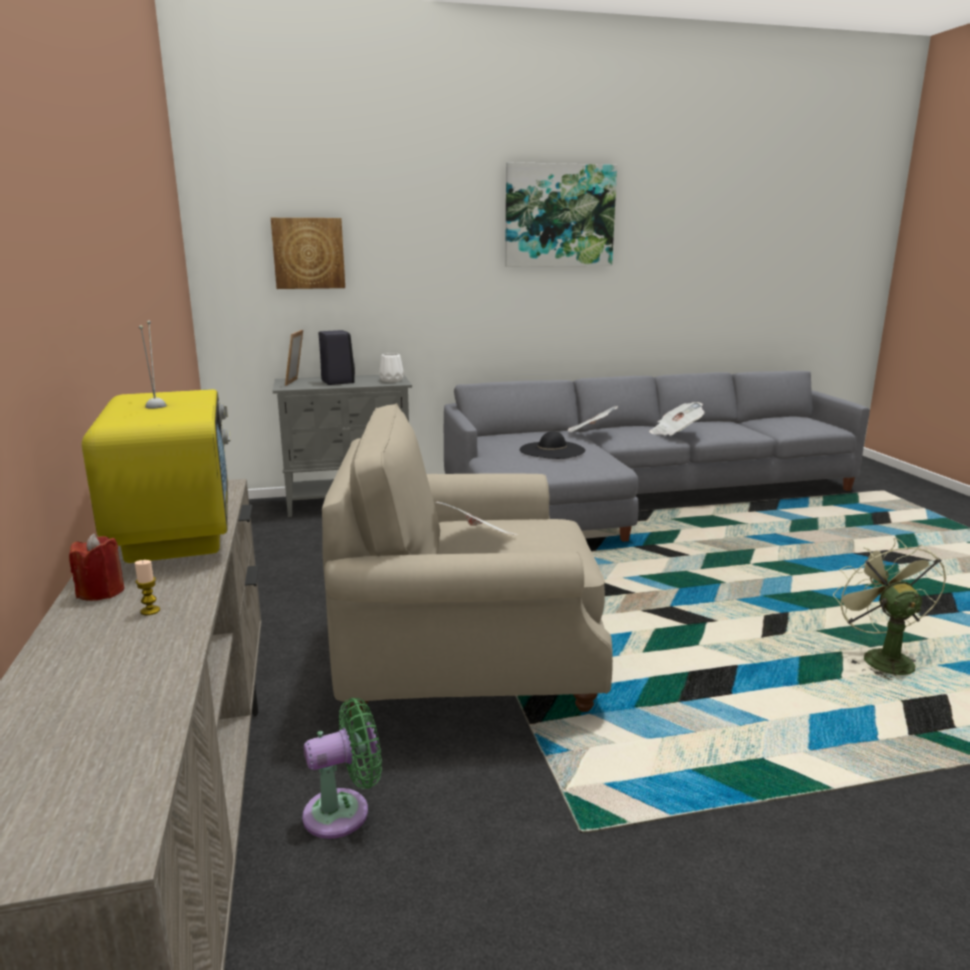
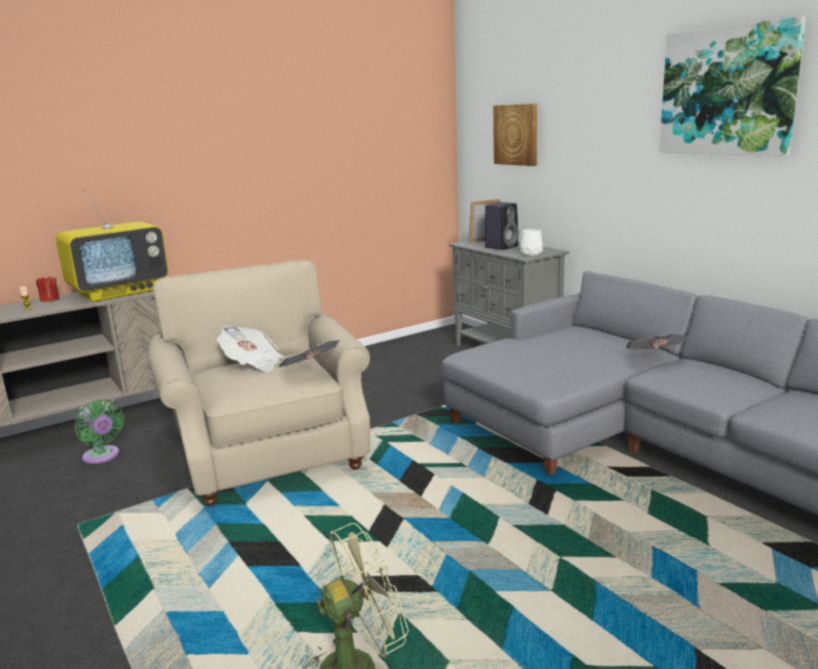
camera: 70 degrees right, 0 degrees up
black hat [520,431,585,459] -> none
newspaper [649,402,705,436] -> newspaper moved to [279,340,339,367]

